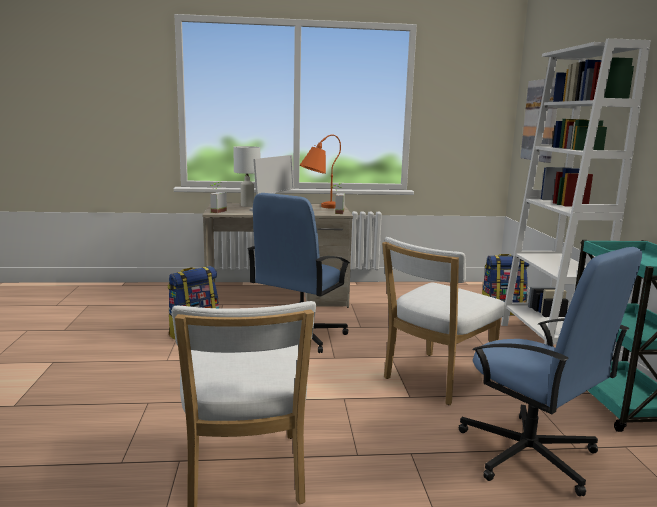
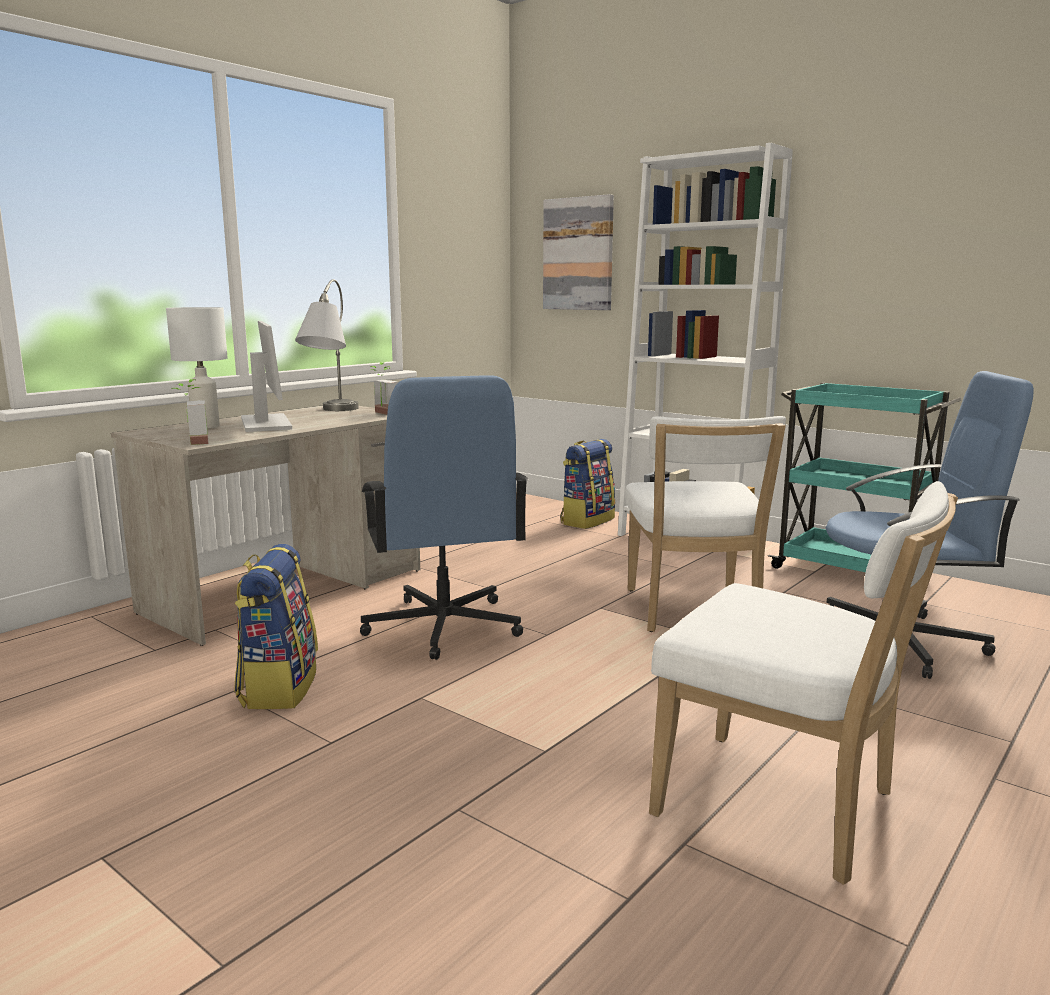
camera: 45 degrees left, 0 degrees up
orange table lamp [300,135,341,209] -> grey table lamp [295,279,359,411]

